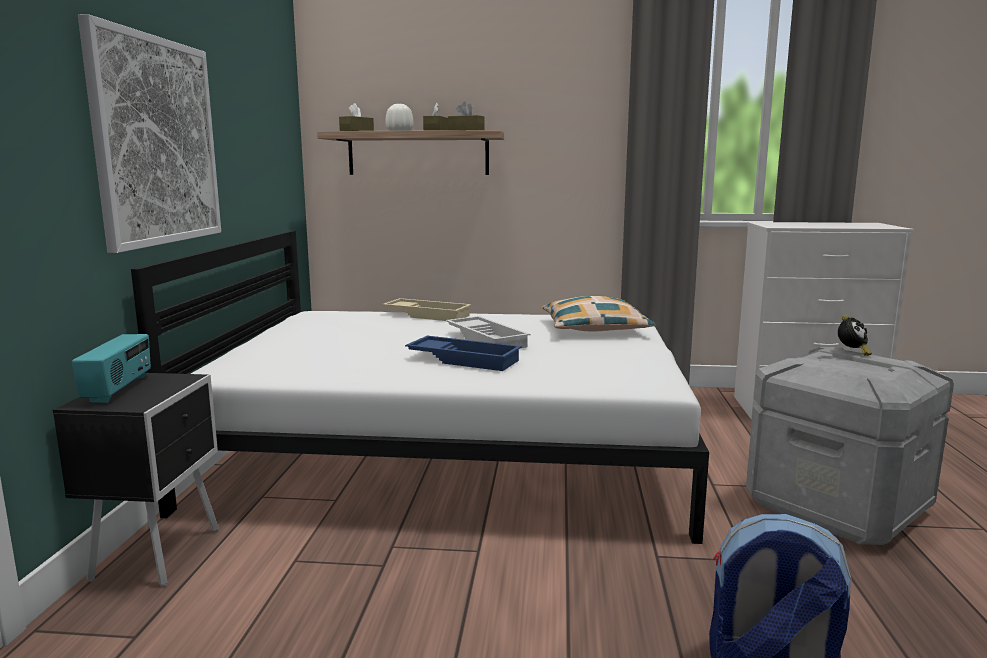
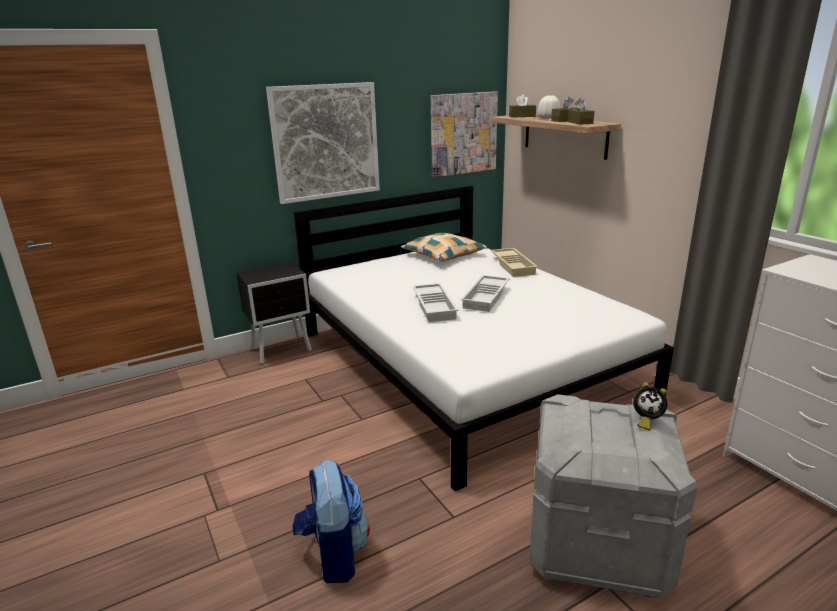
camera: 55 degrees right, 10 degrees up
radio [72,334,151,403] -> none
blue tray [405,336,522,371] -> white tray [412,283,459,322]
pillow [542,296,656,331] -> pillow moved to [401,233,487,262]
none -> picture [431,91,498,177]

